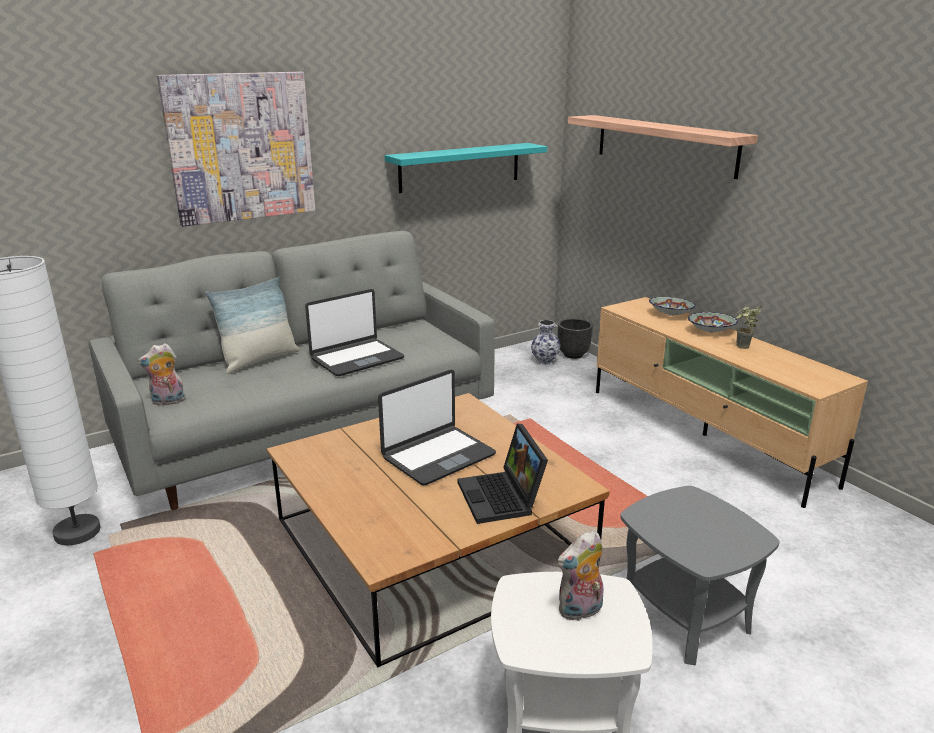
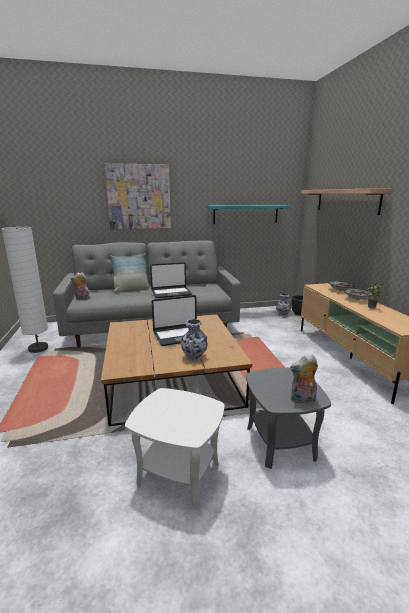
camera: 20 degrees right, 5 degrees down
laptop [458,423,548,524] -> vase [181,319,208,361]
plush toy [557,530,603,621] -> plush toy moved to [290,354,318,404]

